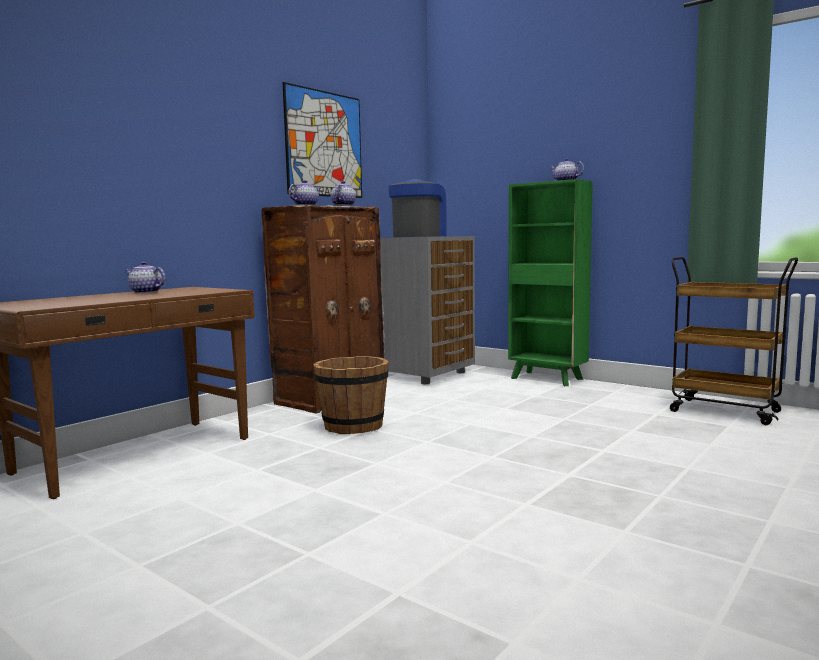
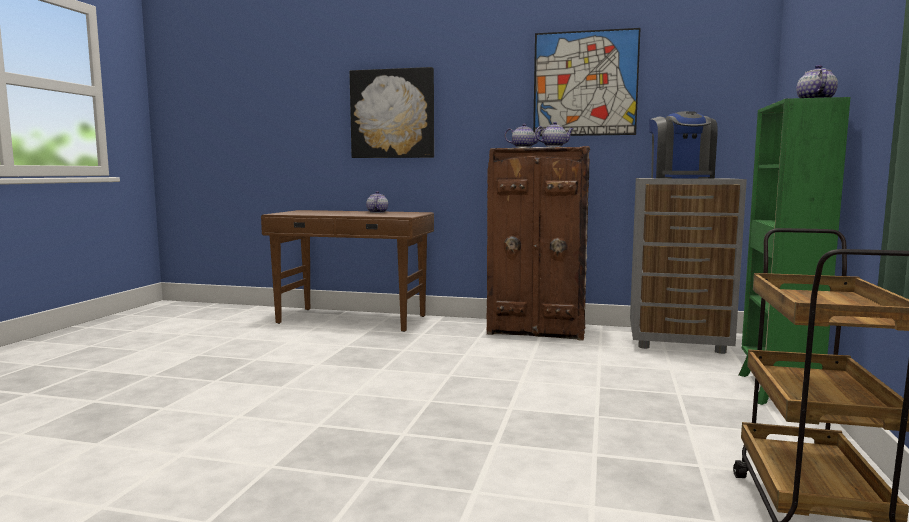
camera: 65 degrees right, 0 degrees up
brown bucket [314,356,389,434] -> none
coffee machine [388,179,447,237] -> coffee machine turned 90 degrees clockwise [649,111,718,179]
none -> picture [349,67,434,158]

